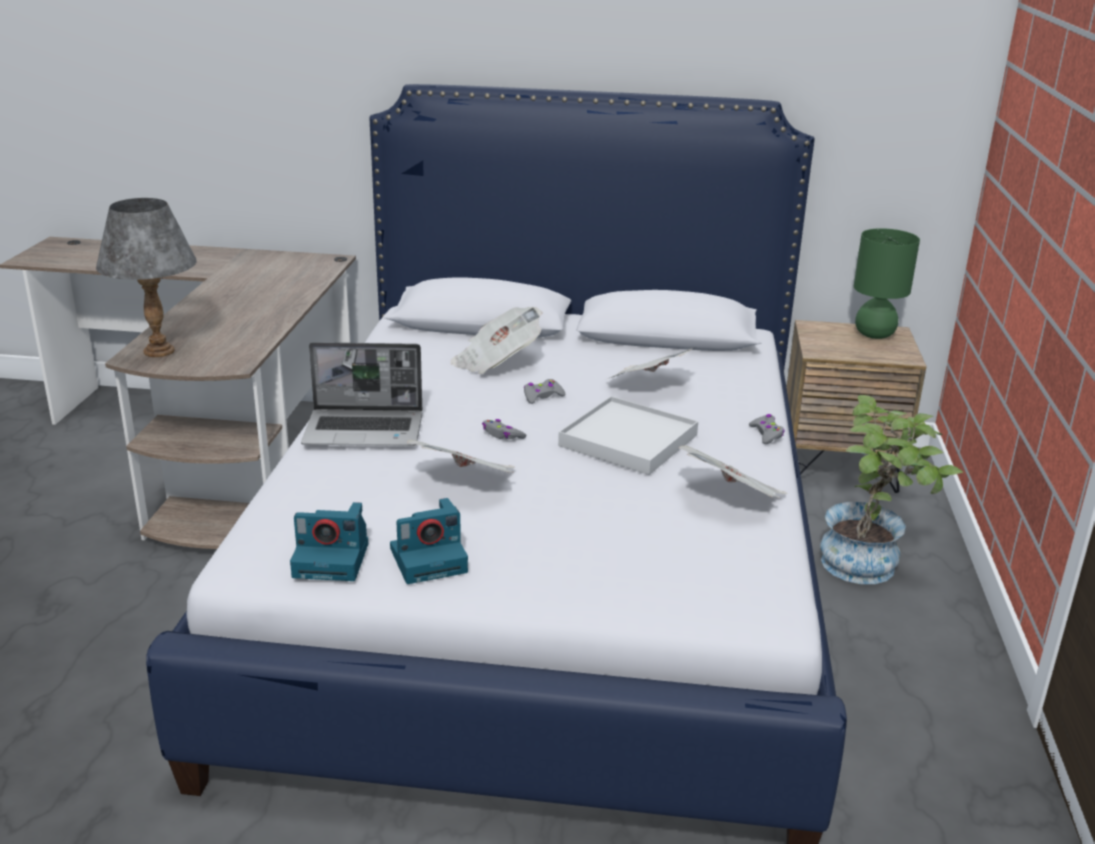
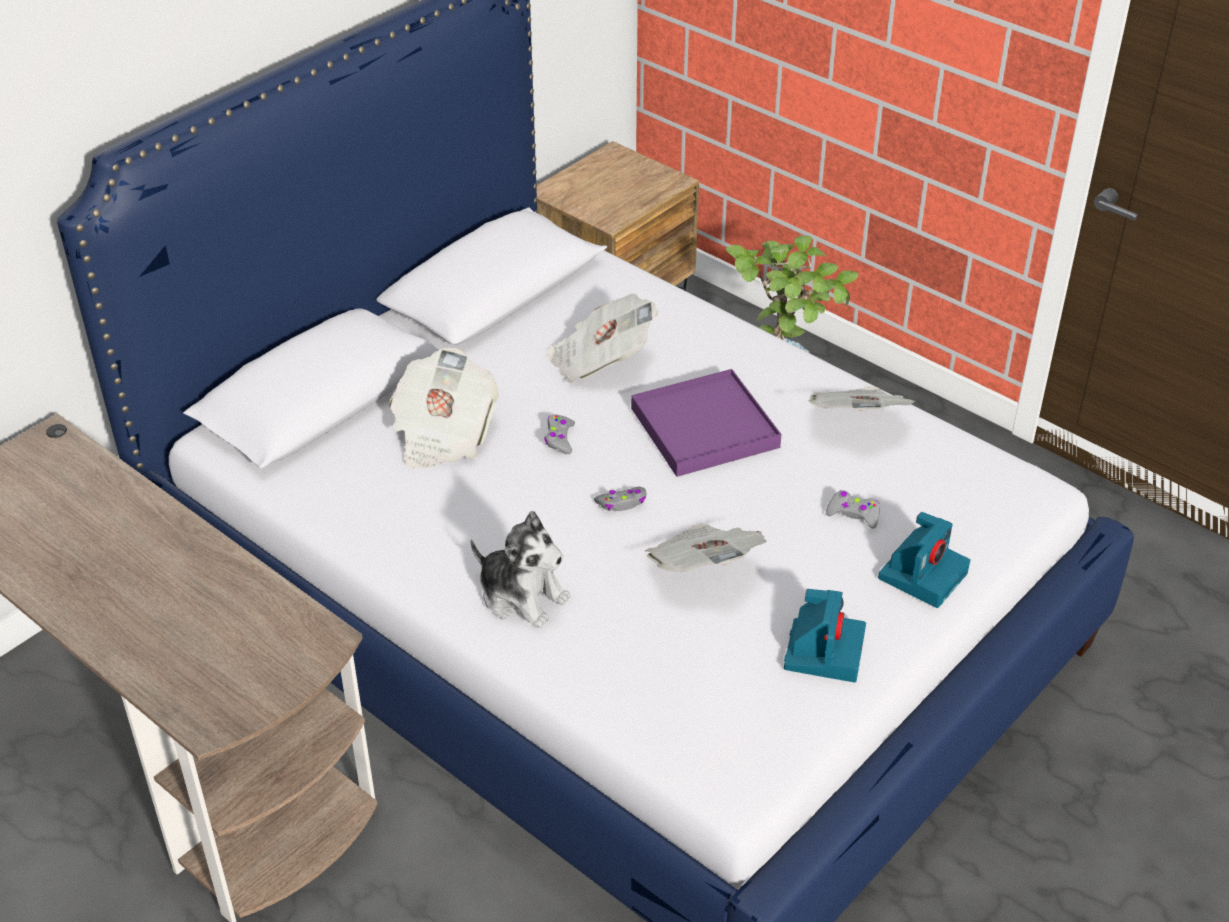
camera: 55 degrees left, 15 degrees up
grey table lamp [96,198,197,357] -> none
camera [290,502,368,581] -> camera moved to [878,512,970,608]
laptop [301,342,422,446] -> plush toy [471,511,570,628]
white tray [558,396,698,475] -> purple tray [631,369,782,477]
grey game controller [749,414,785,444] -> grey game controller moved to [826,490,879,529]
green table lamp [854,228,920,339] -> none

